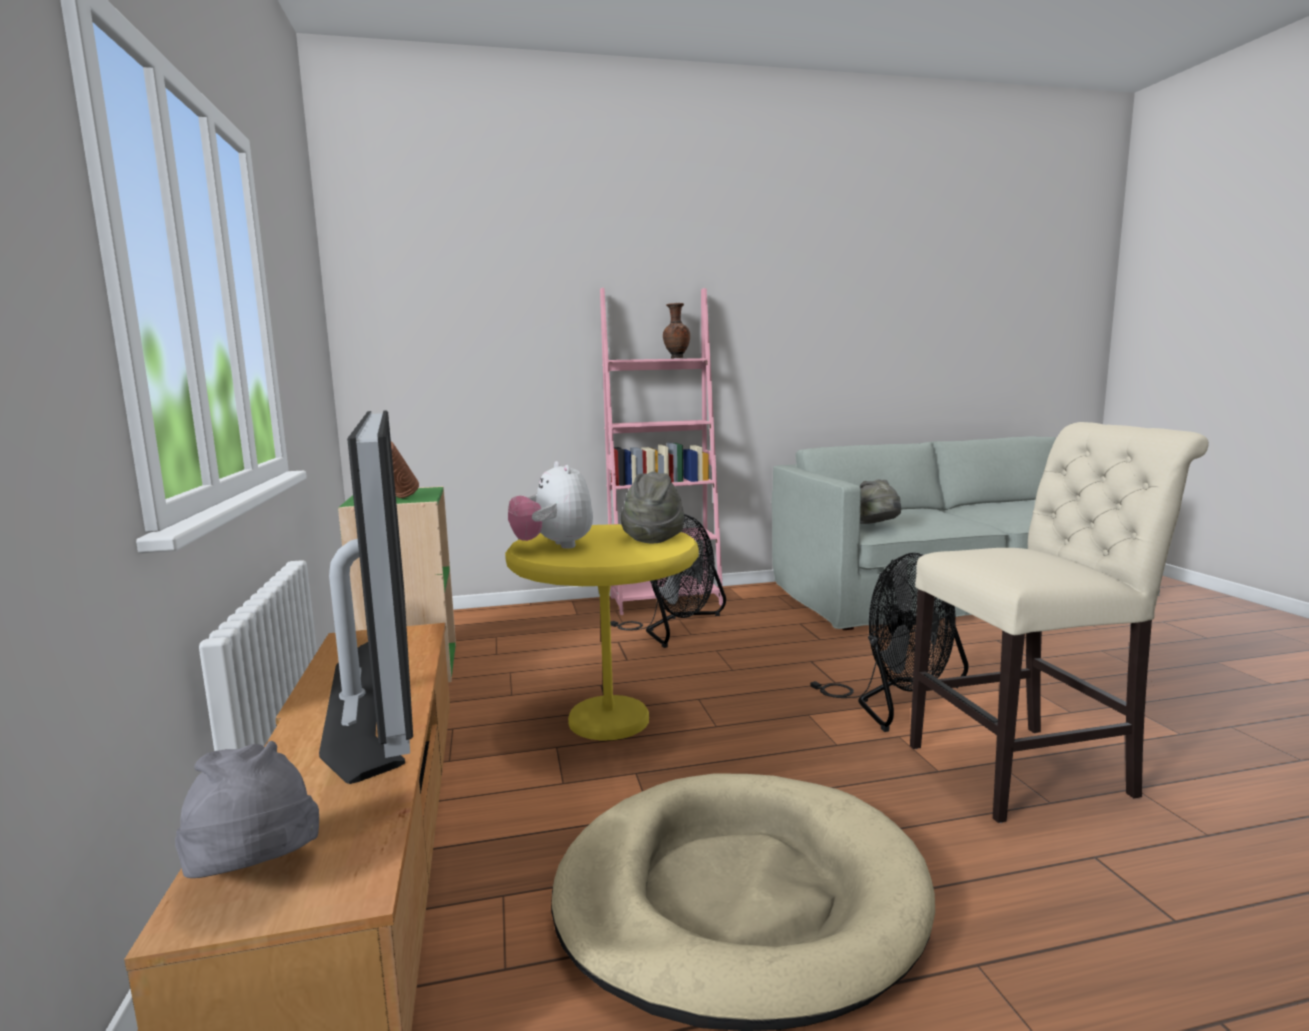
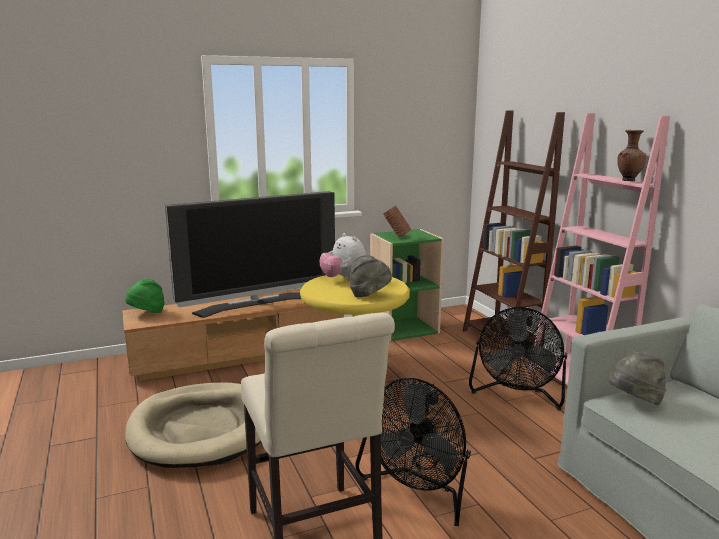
camera: 80 degrees right, 5 degrees up
grey hat [175,741,319,878] -> green hat [125,279,165,313]
plush toy [508,461,593,549] -> plush toy turned 90 degrees counterclockwise [320,233,366,280]
none -> brown bookcase [463,110,565,348]

